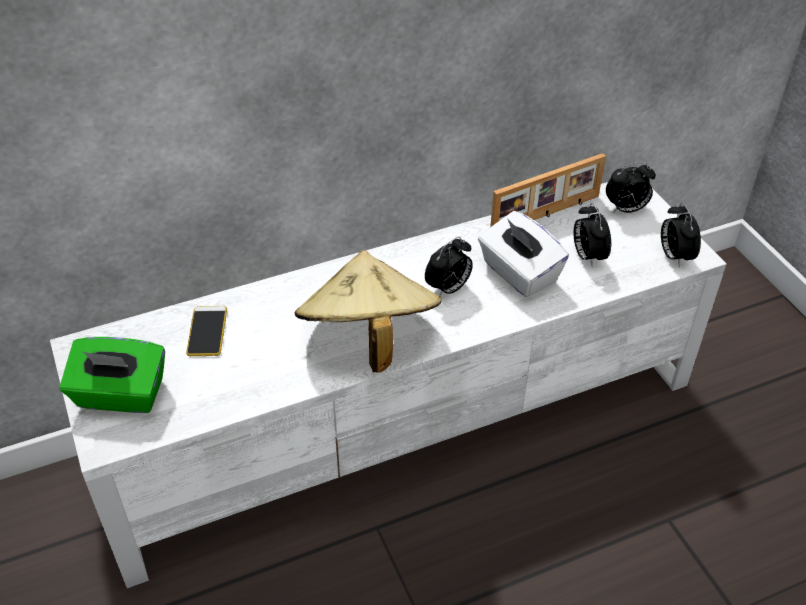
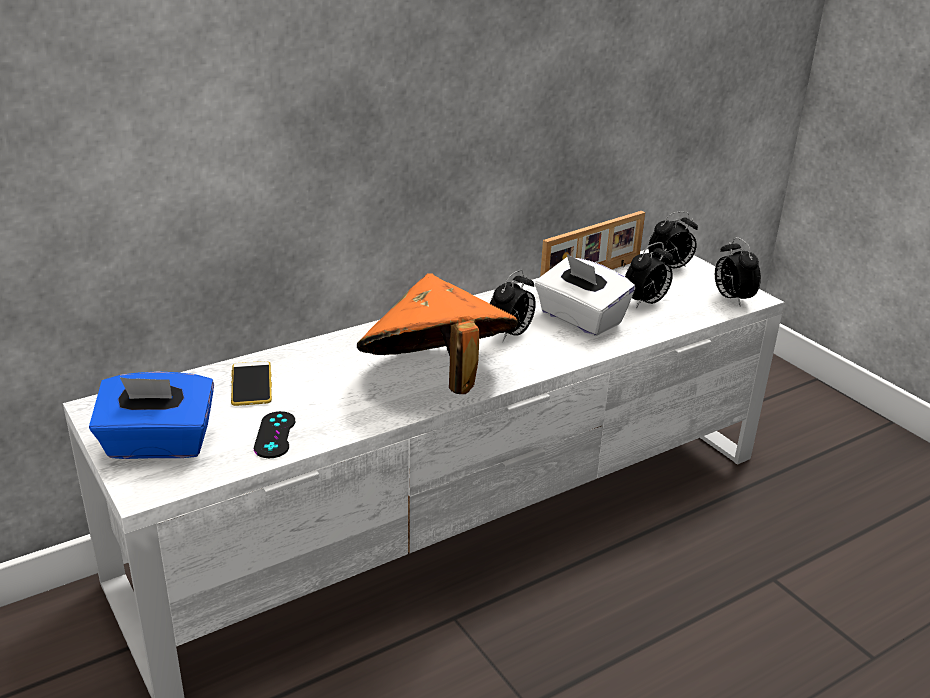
camera: 10 degrees left, 15 degrees down
green tissue box [60,337,165,413] -> blue tissue box [89,371,214,459]
beige hat [295,250,442,373] -> orange hat [357,273,518,394]
alarm clock [573,203,611,266] -> alarm clock turned 105 degrees counterclockwise [625,242,673,308]
none -> black game controller [254,411,295,458]

